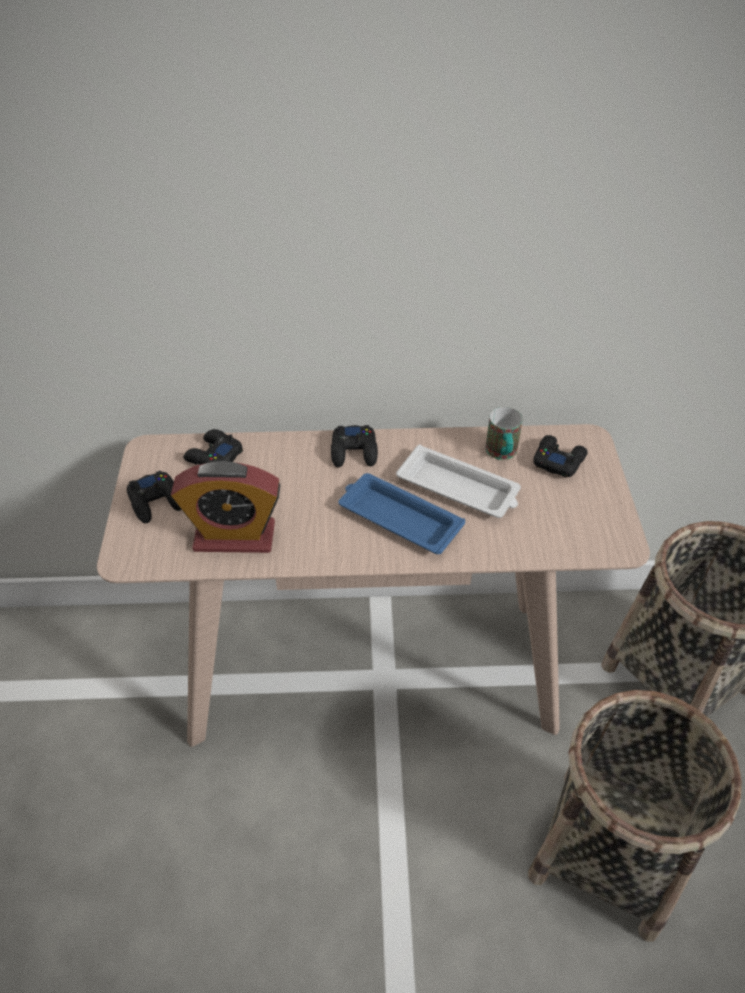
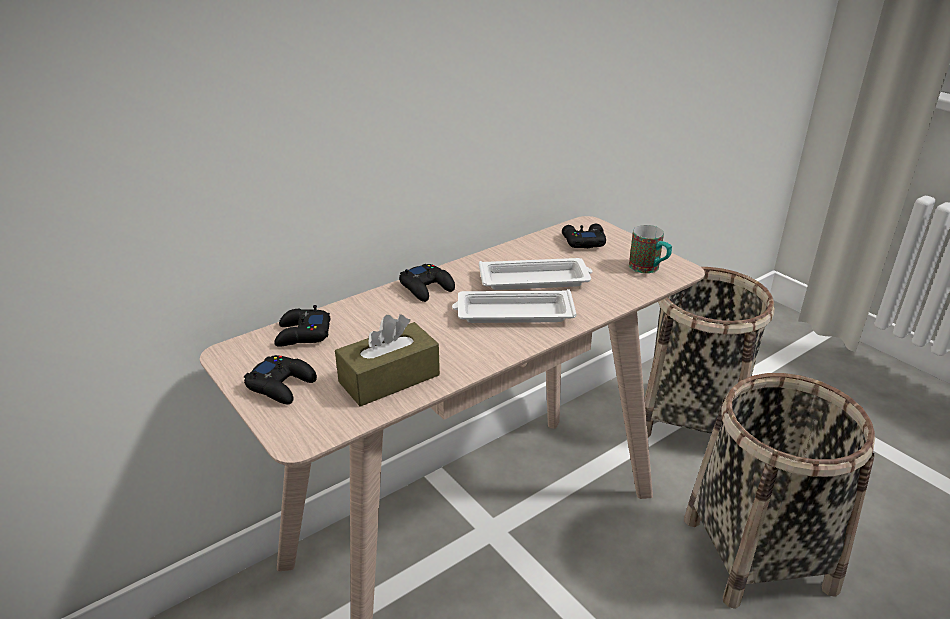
camera: 35 degrees left, 15 degrees down
alarm clock [171,461,280,553] -> brown tissue box [335,314,440,407]
blue tray [339,473,465,554] -> white tray [452,289,576,323]
mug [485,407,523,460] -> mug moved to [629,225,672,273]

